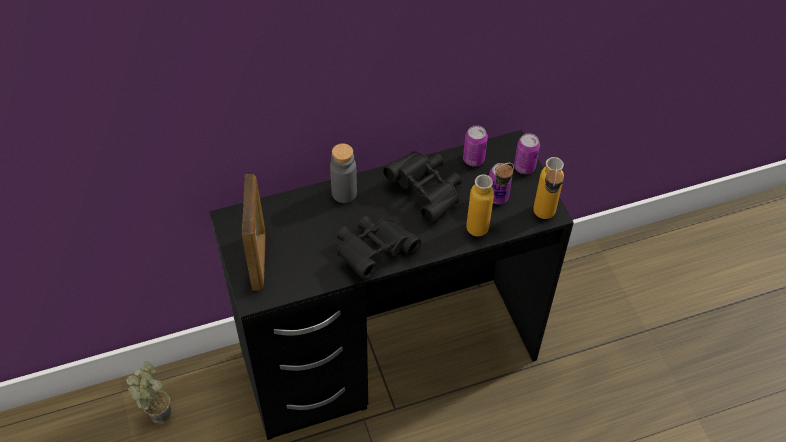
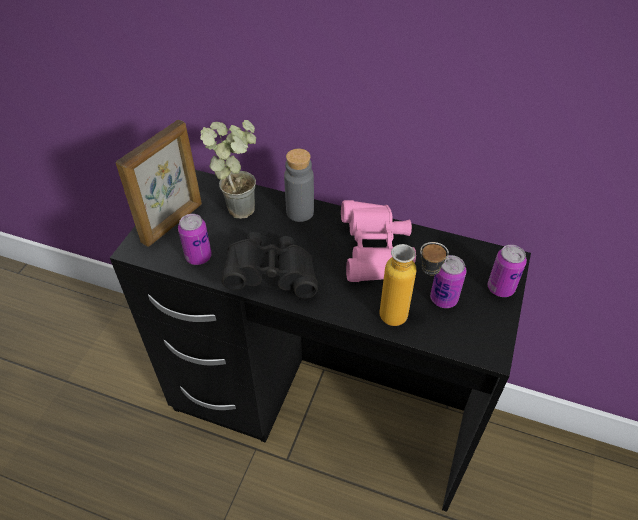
camera: 40 degrees right, 5 degrees down
potted plant [126,361,171,424] -> potted plant moved to [200,120,256,219]
black binoculars [383,151,462,223] -> pink binoculars [341,200,416,282]
can [463,126,488,166] -> can moved to [178,214,212,265]
bottle [533,157,564,219] -> none

